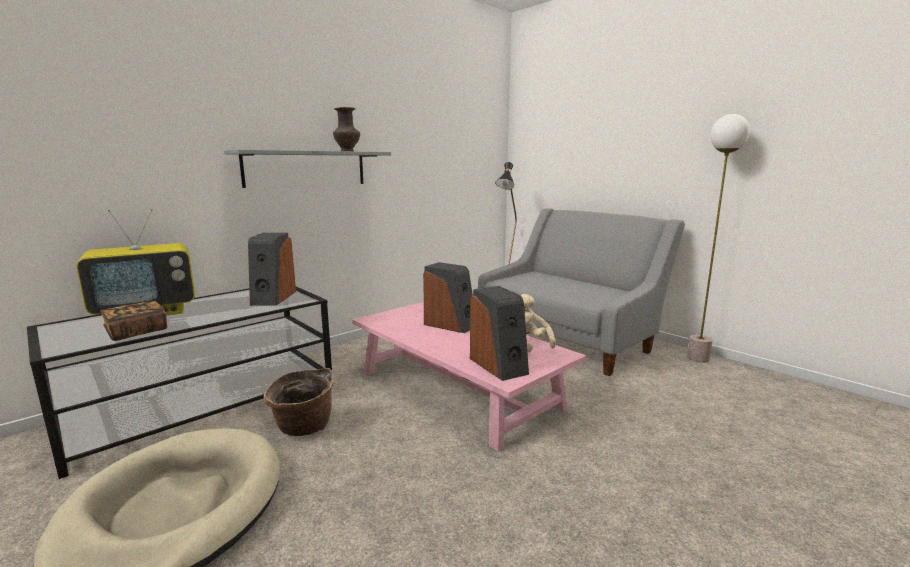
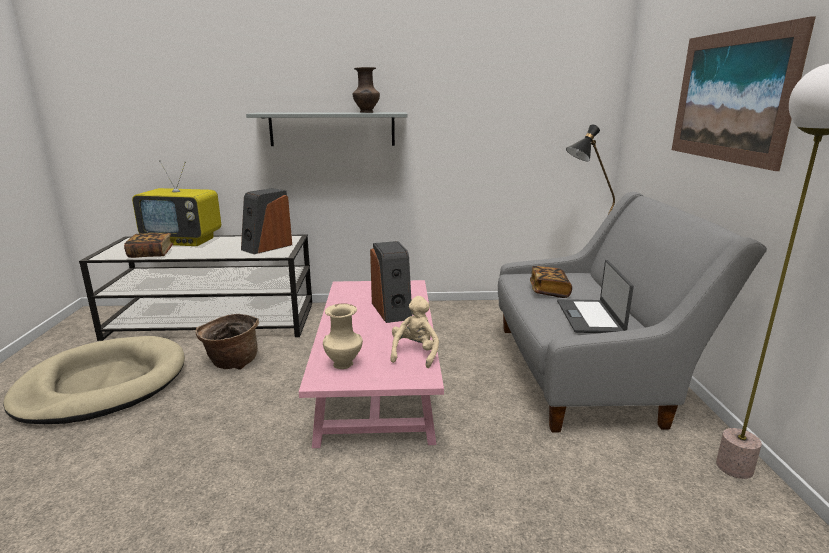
camera: 40 degrees right, 5 degrees up
speaker [470,286,529,381] -> beige vase [323,303,363,369]
none -> book [530,266,572,298]
none -> laptop [557,260,634,333]
none -> picture [672,16,816,171]

